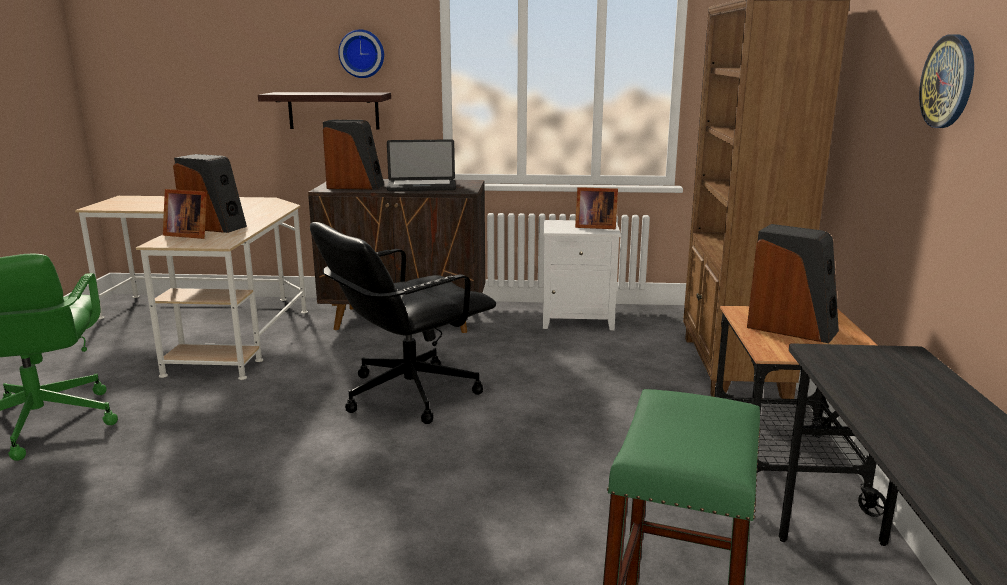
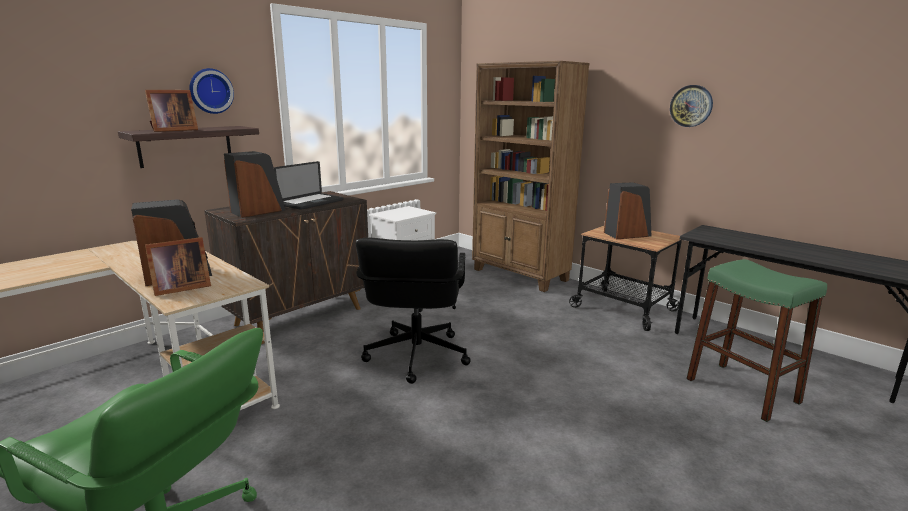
camera: 50 degrees left, 0 degrees up
picture frame [575,187,618,229] -> picture frame moved to [145,90,198,132]

